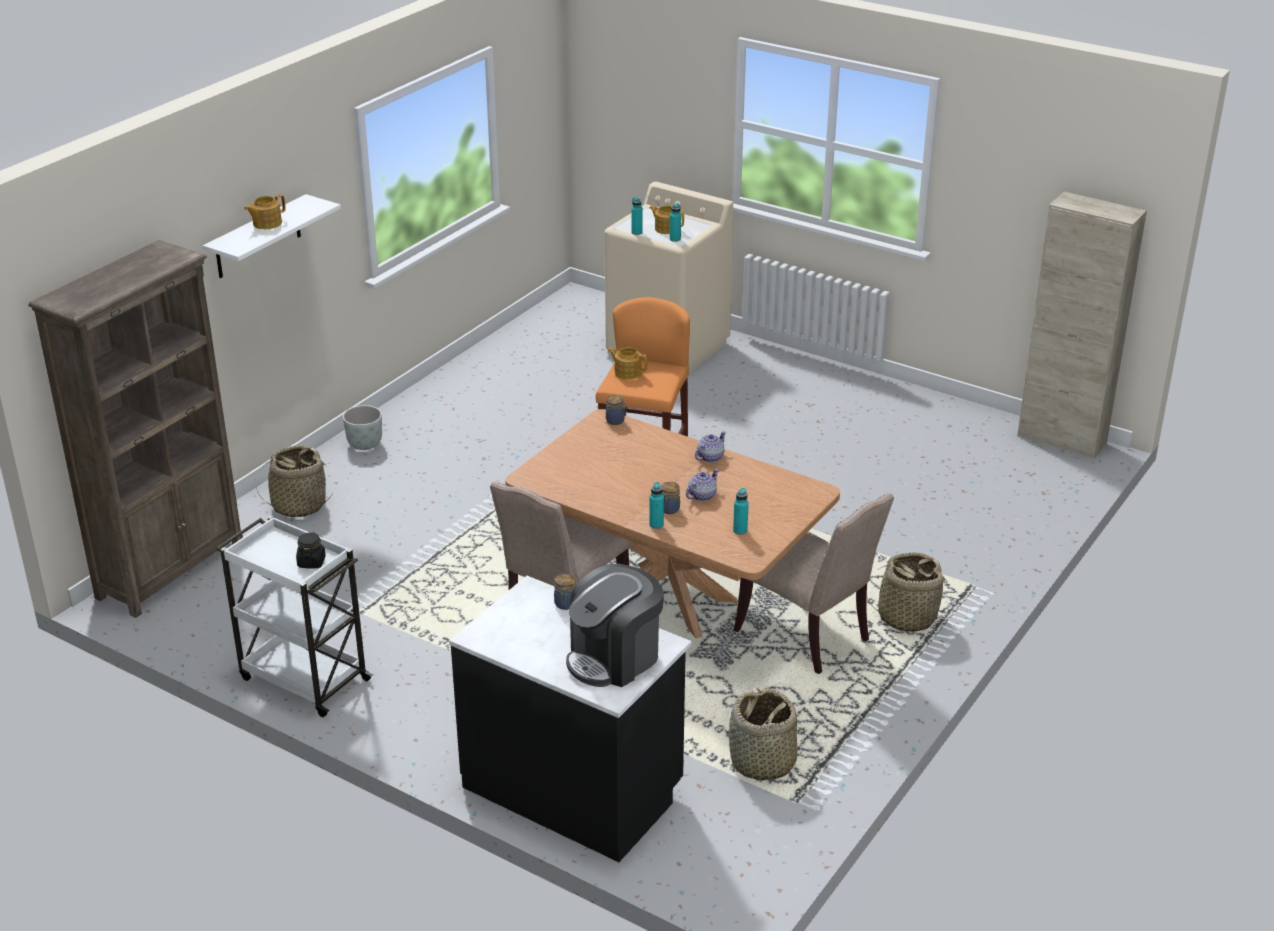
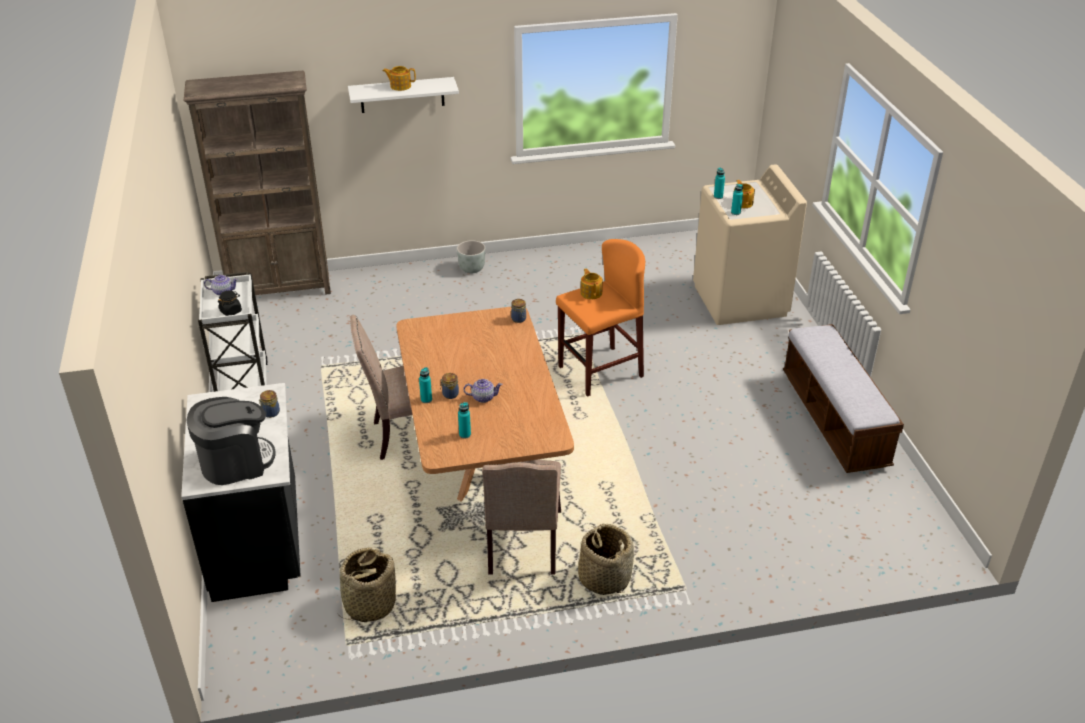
camera: 45 degrees right, 5 degrees up
basket [256,445,333,518] -> none
coffee machine [566,564,664,687] -> coffee machine turned 150 degrees clockwise [187,397,276,485]
teapot [695,431,726,462] -> teapot moved to [204,275,238,296]
beige cabinet [1017,192,1147,459] -> none
none -> bench [783,324,904,473]

